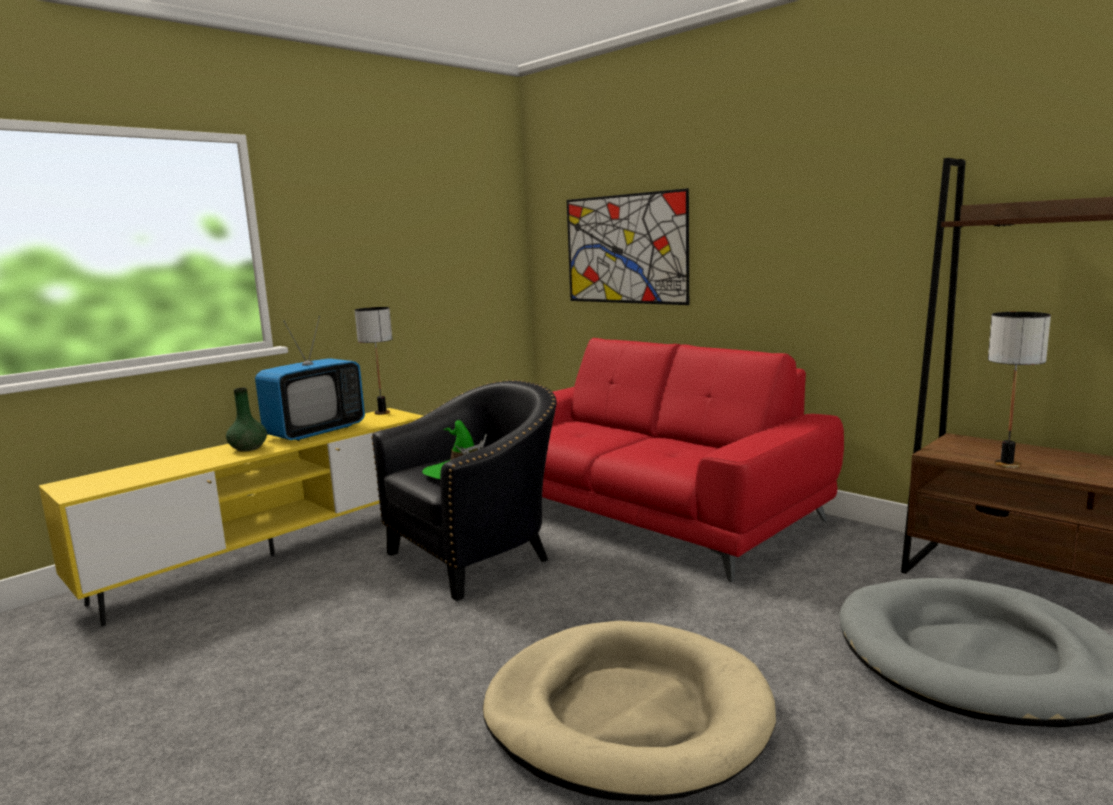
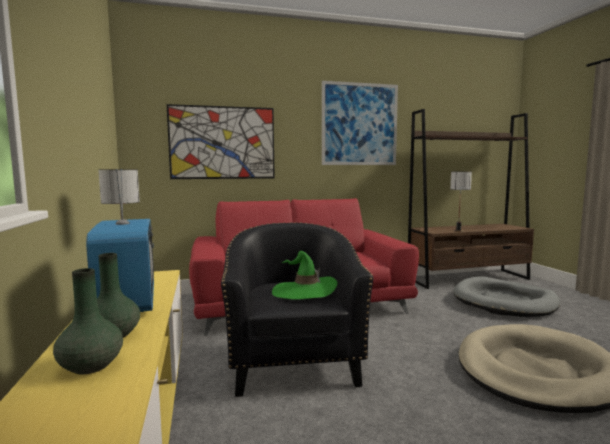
camera: 60 degrees left, 5 degrees down
none -> green vase [53,268,123,374]
none -> picture [322,81,398,165]

